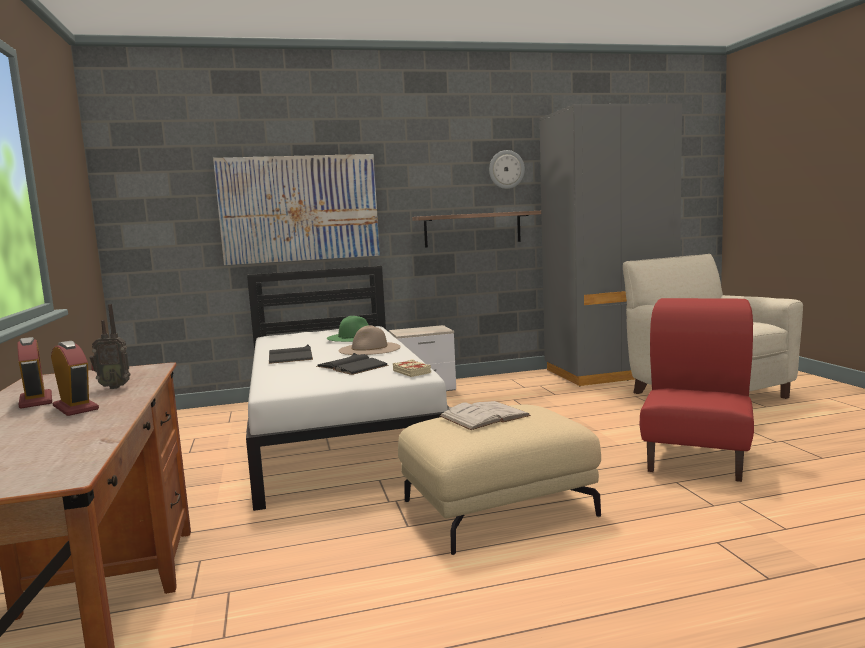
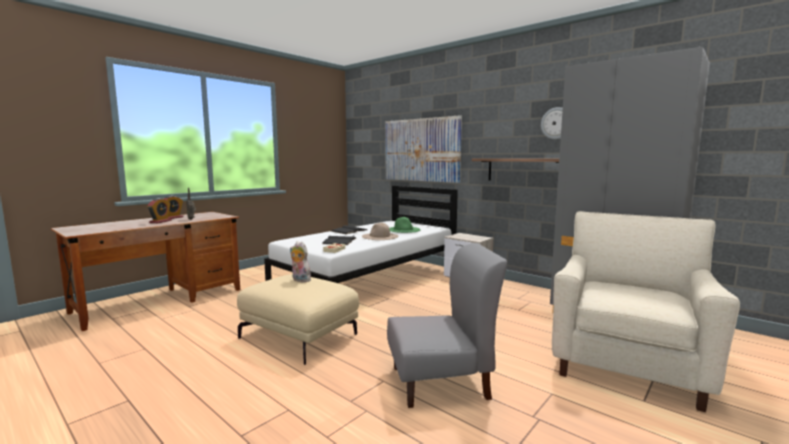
camera: 55 degrees right, 0 degrees up
white book [440,401,531,430] -> plush toy [290,241,311,282]
red chair [640,298,754,482] -> grey chair [387,243,508,408]

